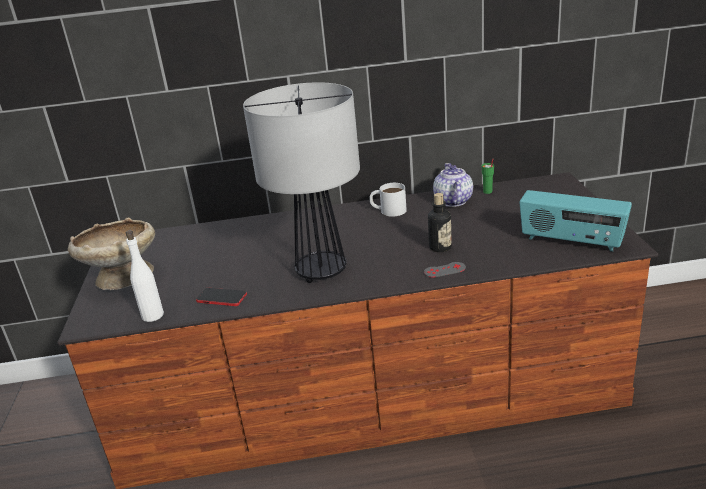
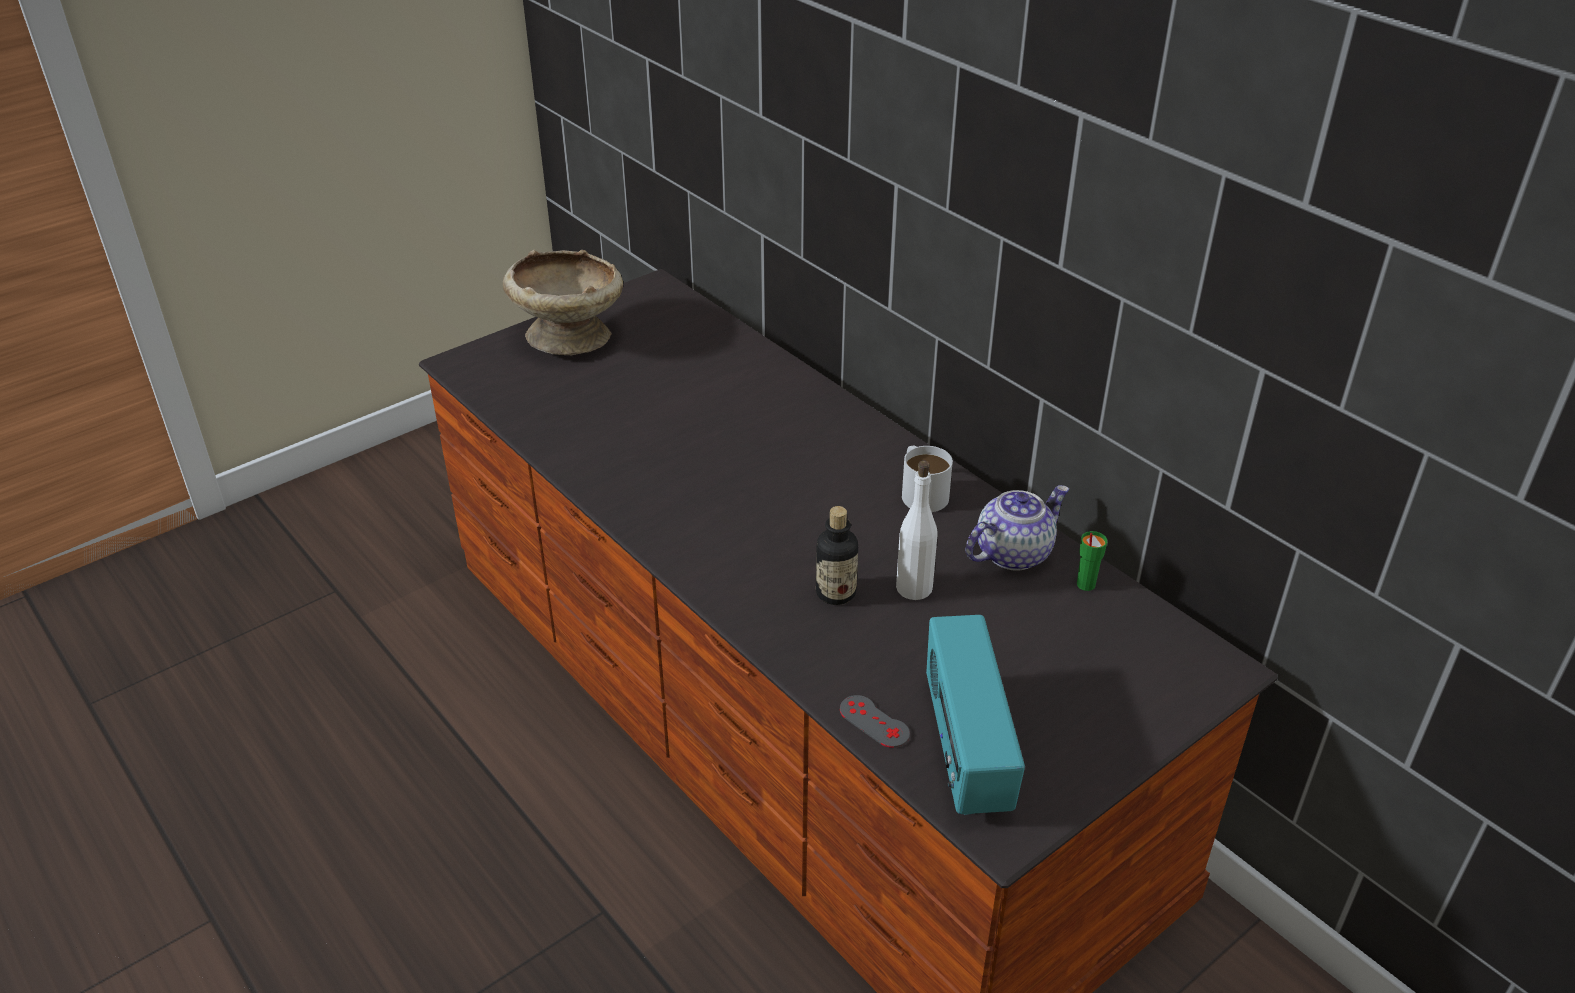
camera: 55 degrees right, 10 degrees up
white bottle [126,230,164,322] -> white bottle moved to [896,460,937,600]
phone [196,288,247,306] -> none
table lamp [243,82,360,283] -> none
grey game controller [424,262,466,278] -> grey game controller moved to [840,695,910,748]

